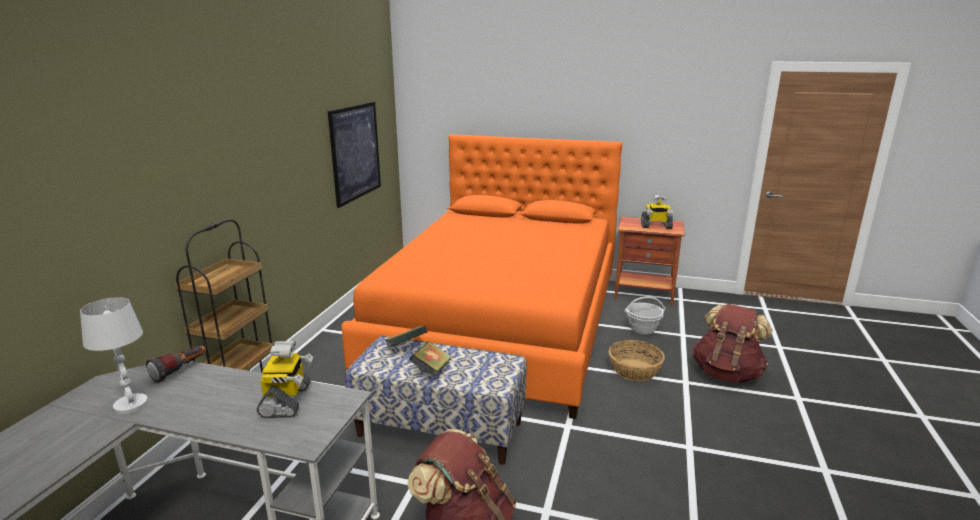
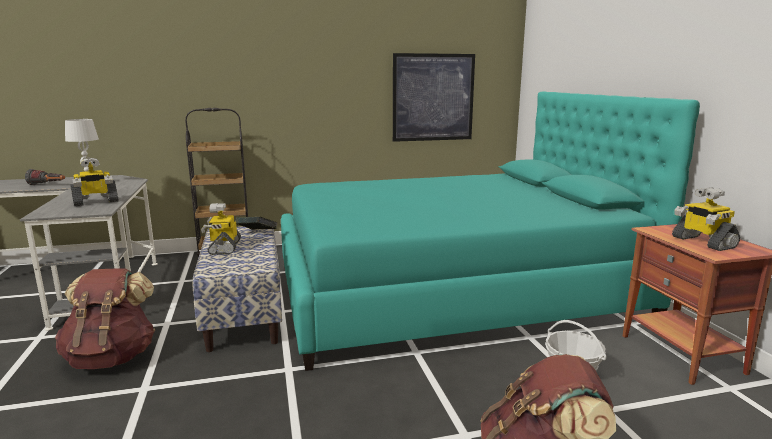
camera: 60 degrees right, 5 degrees down
flashlight [146,346,206,383] -> flashlight moved to [25,169,65,185]
orange bed [341,134,622,419] -> turquoise bed [281,91,700,371]
book [409,341,451,377] -> toy robot [201,203,241,255]
basket [609,340,665,381] -> none

